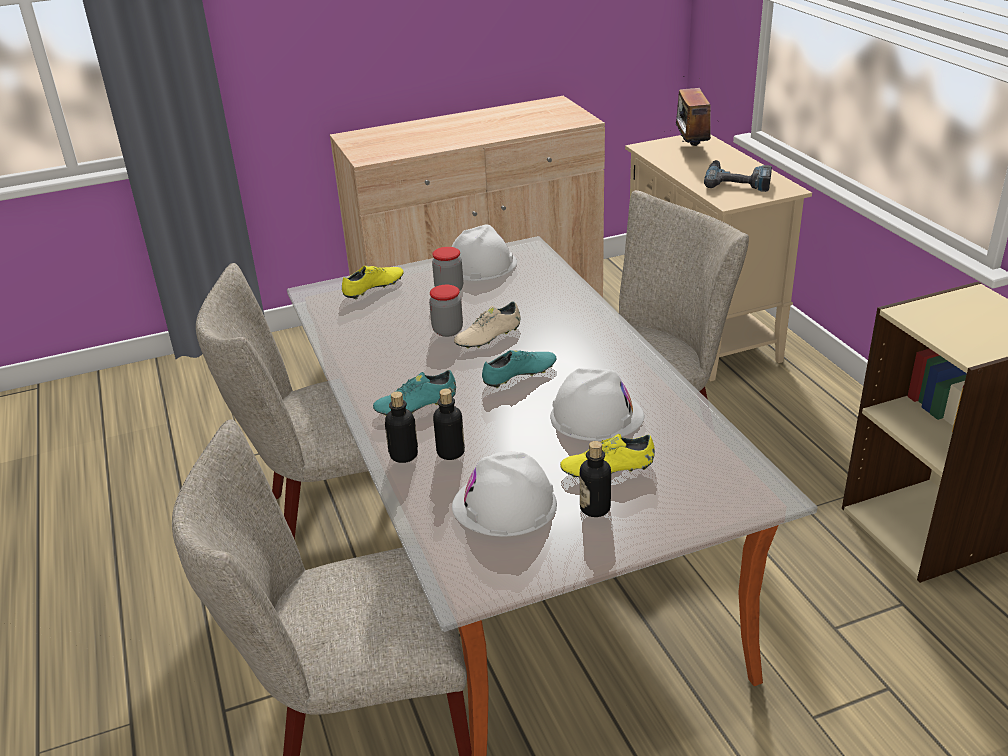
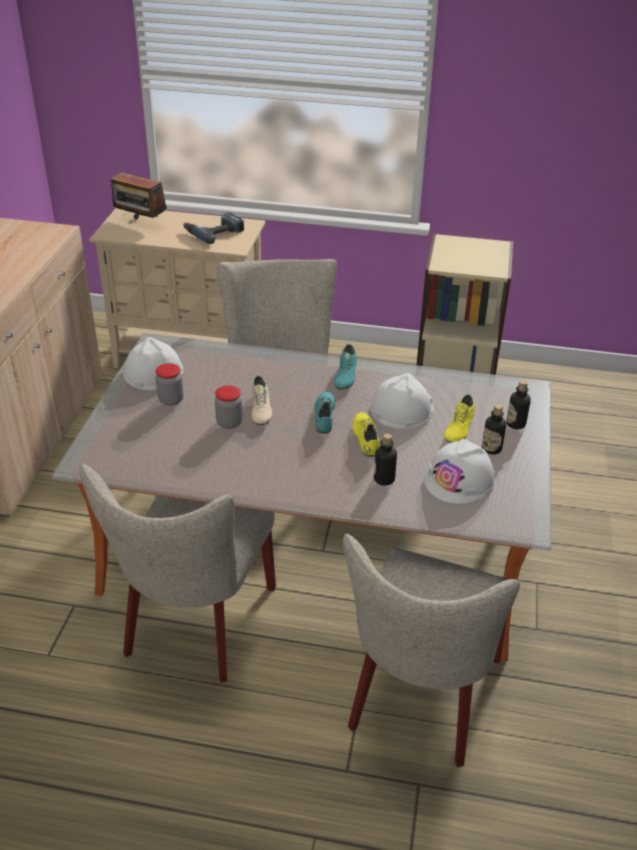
camera: 60 degrees left, 5 degrees up
yellow shoe [342,266,404,299] -> yellow shoe moved to [353,412,380,457]
turquoise shoe [373,370,456,416] -> turquoise shoe moved to [334,344,357,390]
bottle [385,391,418,463] -> bottle moved to [506,380,531,429]

